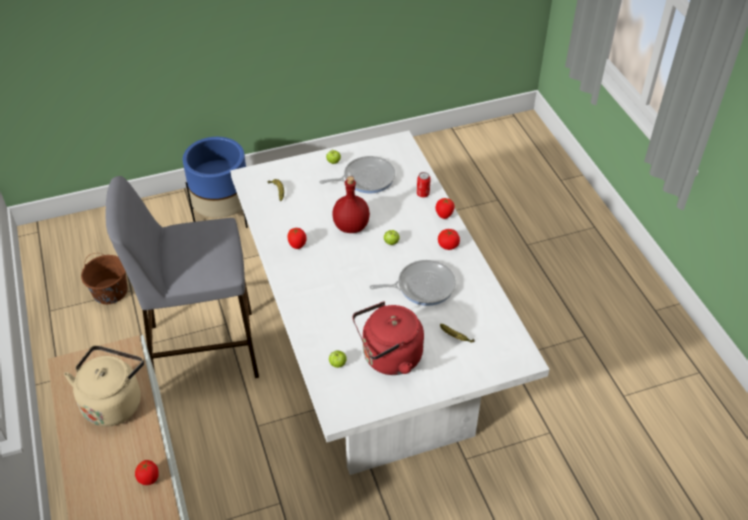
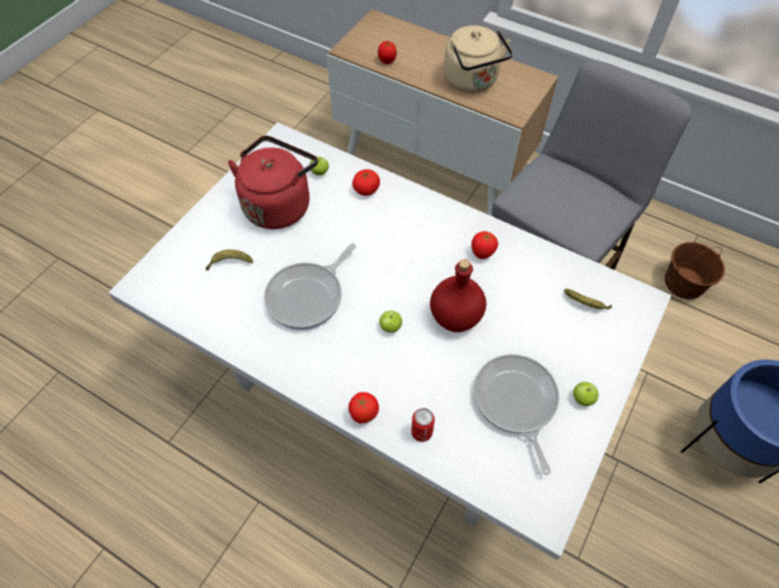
camera: 140 degrees right, 10 degrees up
frying pan [319,156,395,193] -> frying pan turned 135 degrees clockwise [474,354,559,475]
tomato [438,229,460,250] -> tomato moved to [352,169,380,196]

